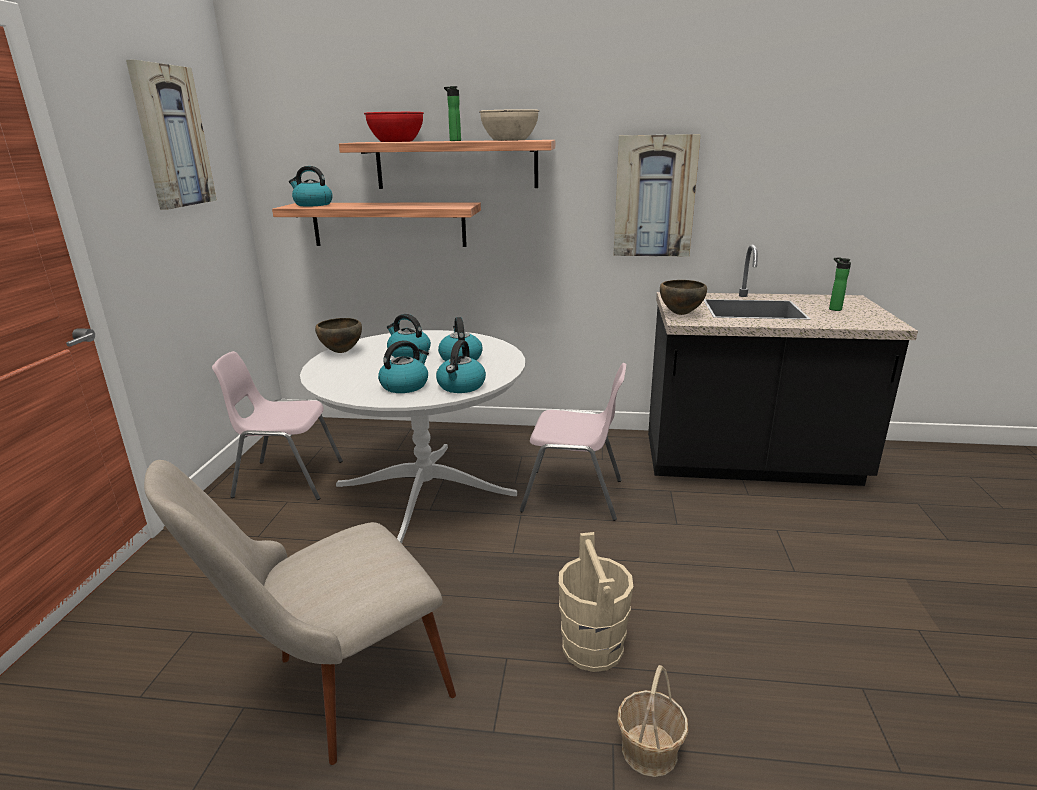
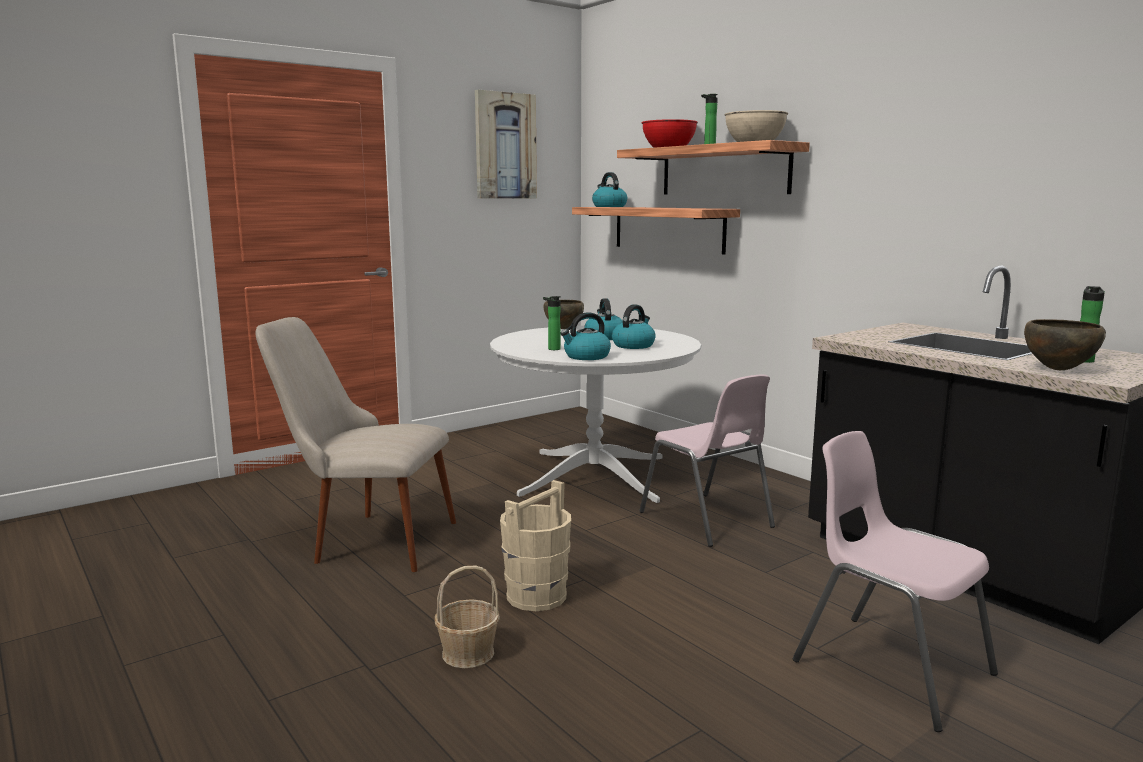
camera: 45 degrees right, 10 degrees down
pink chair [212,351,343,500] -> pink chair moved to [793,431,998,732]
kettle [378,340,429,393] -> bottle [543,296,561,350]
picture [614,134,701,256] -> none
brown bowl [660,280,707,315] -> brown bowl moved to [1024,319,1106,370]

